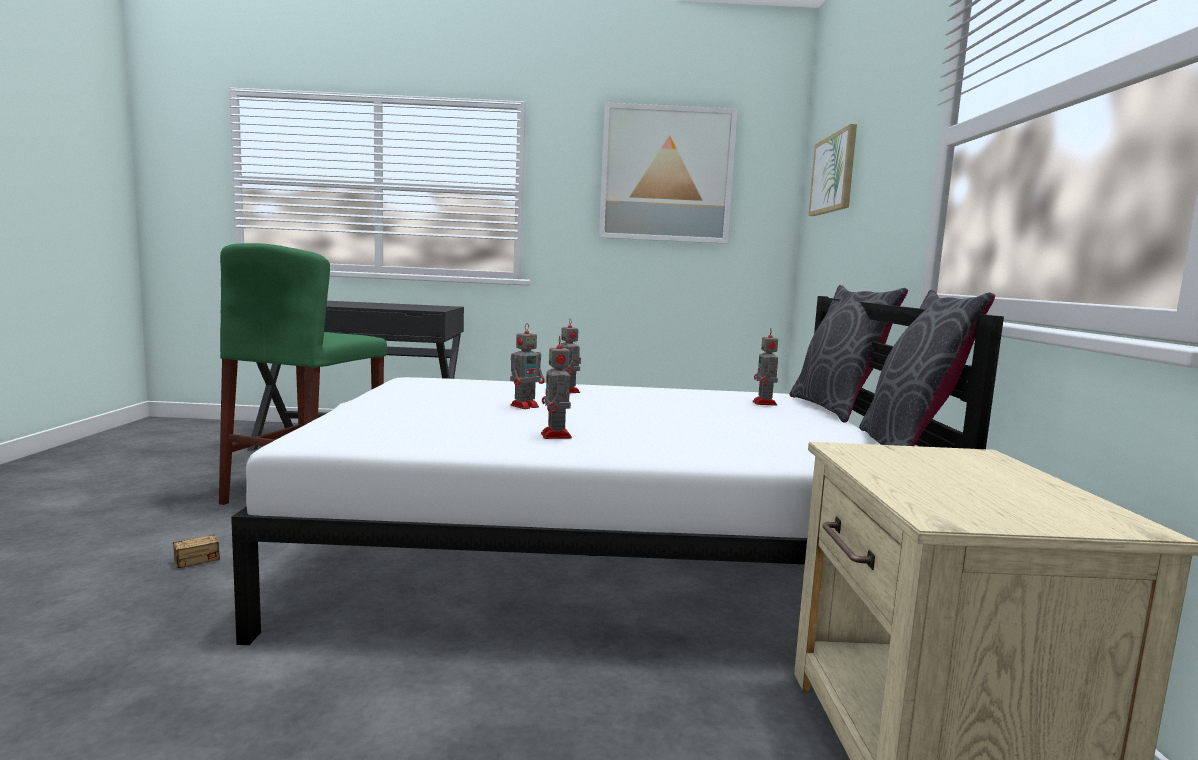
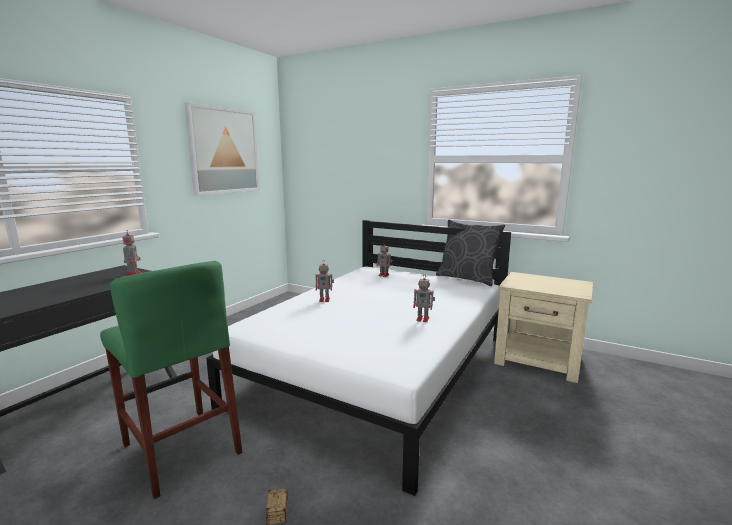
camera: 60 degrees left, 5 degrees up
toy robot [510,323,545,409] -> toy robot moved to [122,230,142,276]
grey pillow [789,285,908,423] -> none
picture [808,124,857,216] -> none

